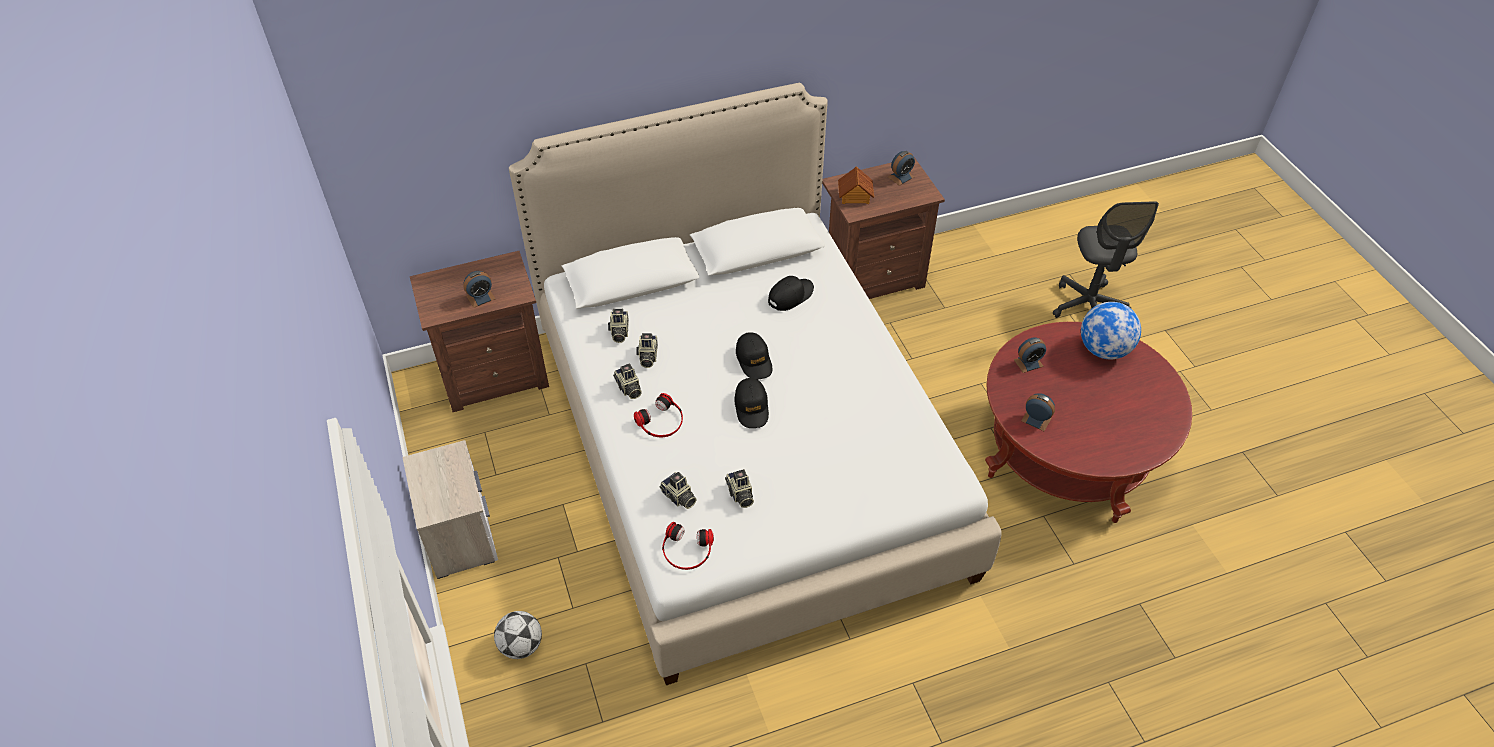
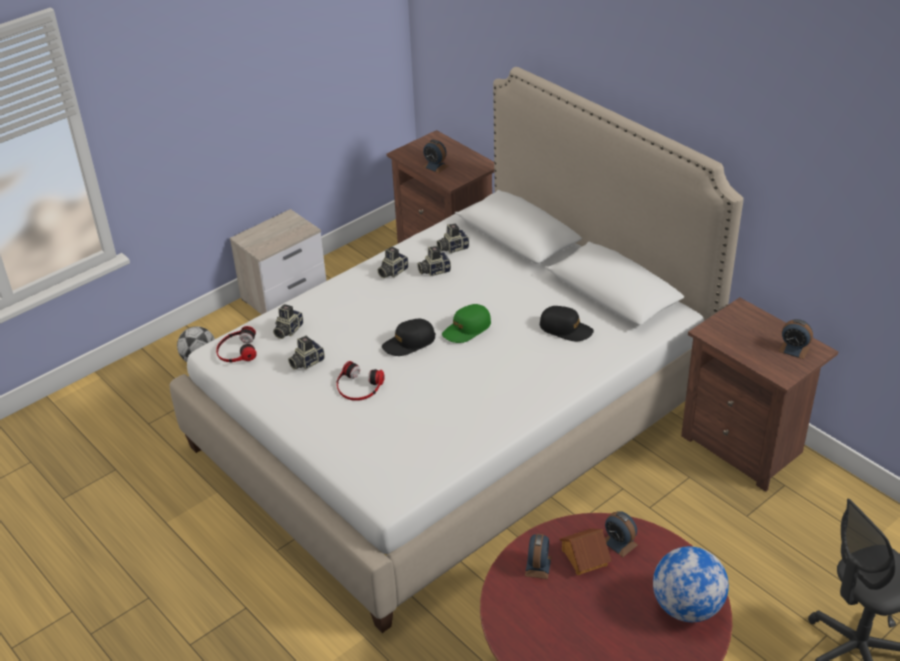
camera: 70 degrees right, 10 degrees down
headphones [634,393,683,437] -> headphones moved to [336,361,385,401]
black cap [736,332,772,380] -> green cap [442,304,491,343]
toy house [838,166,874,204] -> toy house moved to [560,528,612,575]

